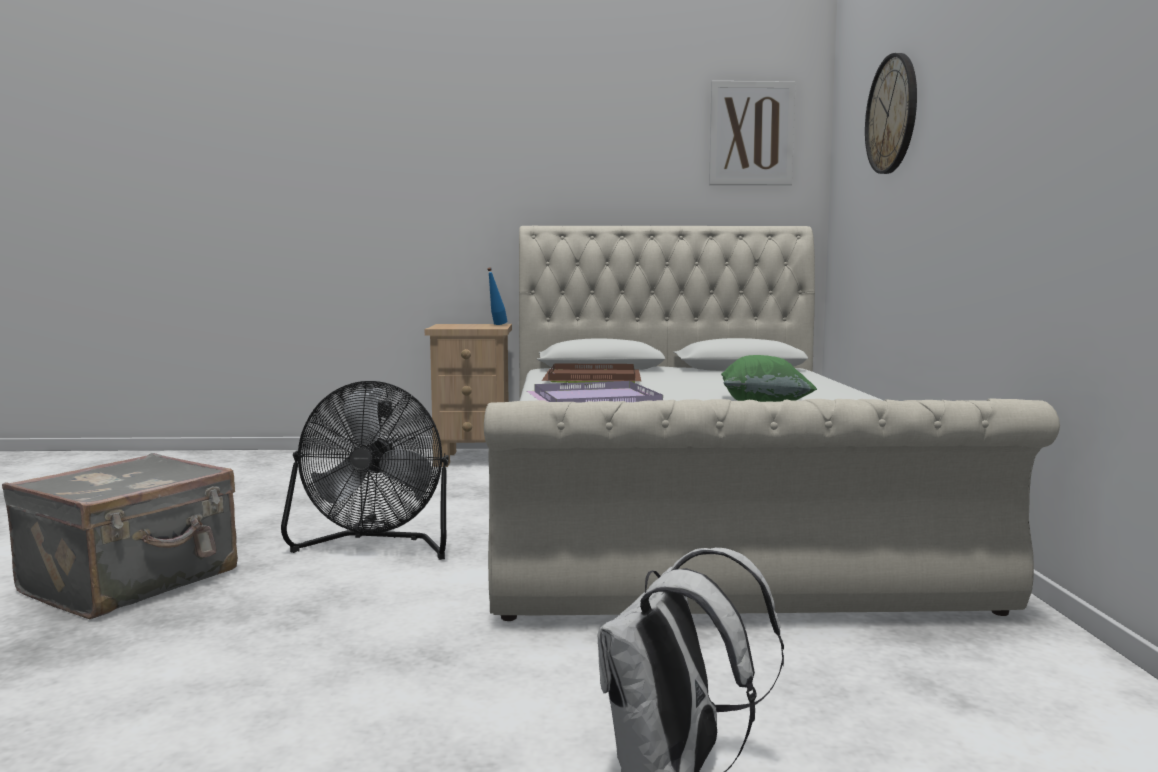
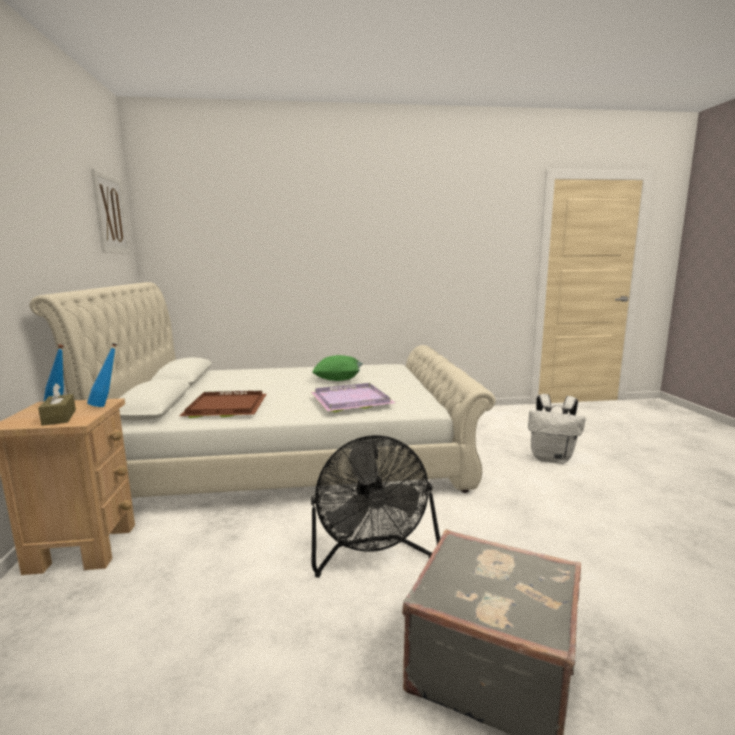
camera: 95 degrees left, 5 degrees up
black fan [281,381,449,560] -> black fan turned 75 degrees clockwise [311,435,440,578]
wall clock [865,53,917,174] -> none
none -> brown tissue box [38,383,76,426]
none -> blue bottle [87,343,117,407]

